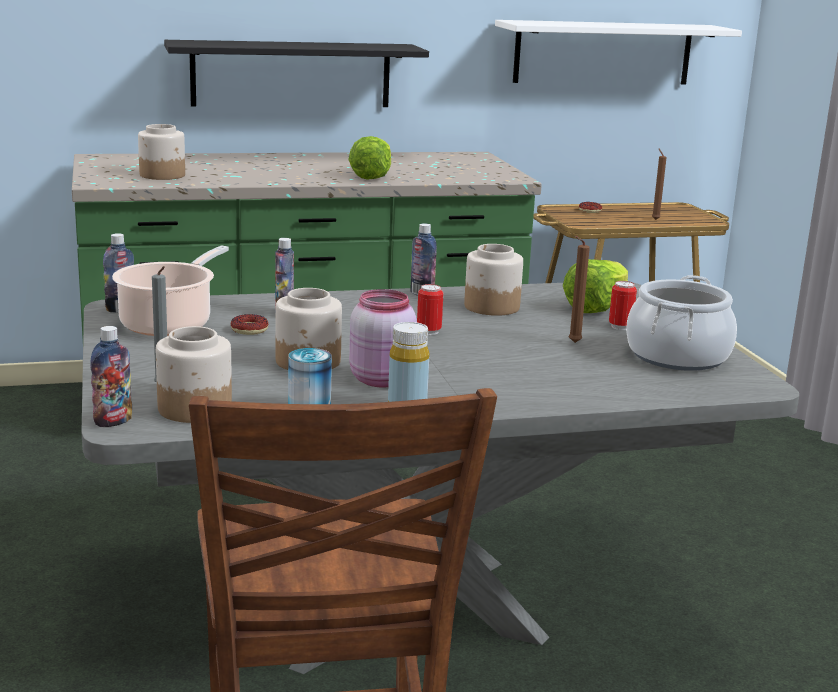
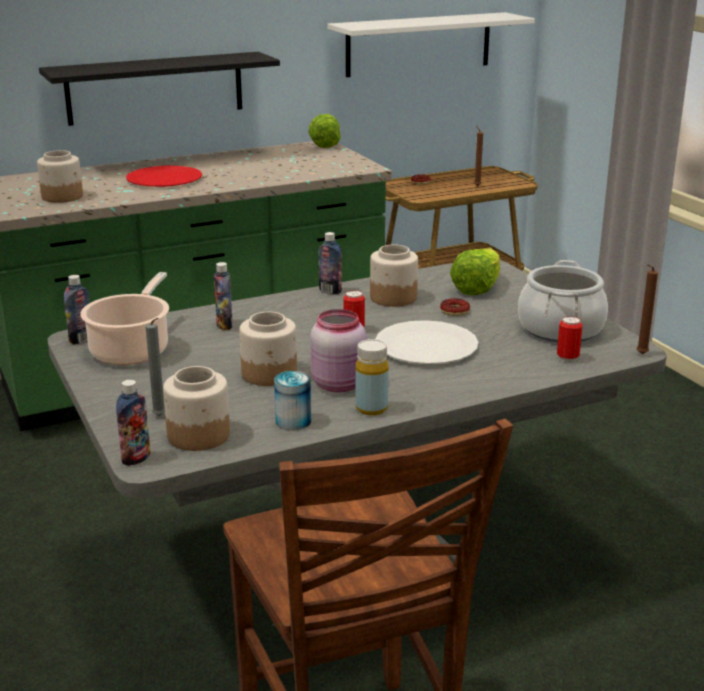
camera: 10 degrees left, 5 degrees up
donut [231,314,268,335] -> donut moved to [440,298,470,316]
lettuce [349,136,391,180] -> lettuce moved to [308,114,341,148]
brown candle [568,236,590,343] -> brown candle moved to [637,264,658,354]
can [609,281,637,330] -> can moved to [557,316,583,362]
none -> red plate [126,166,202,187]
none -> white plate [376,320,478,364]

